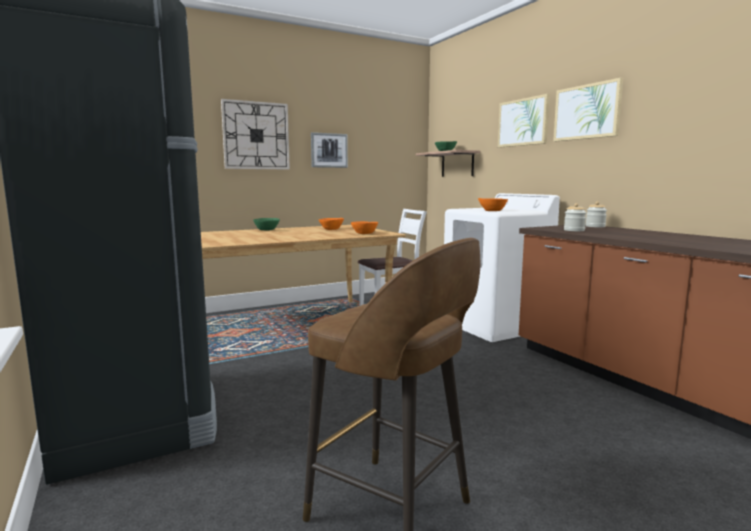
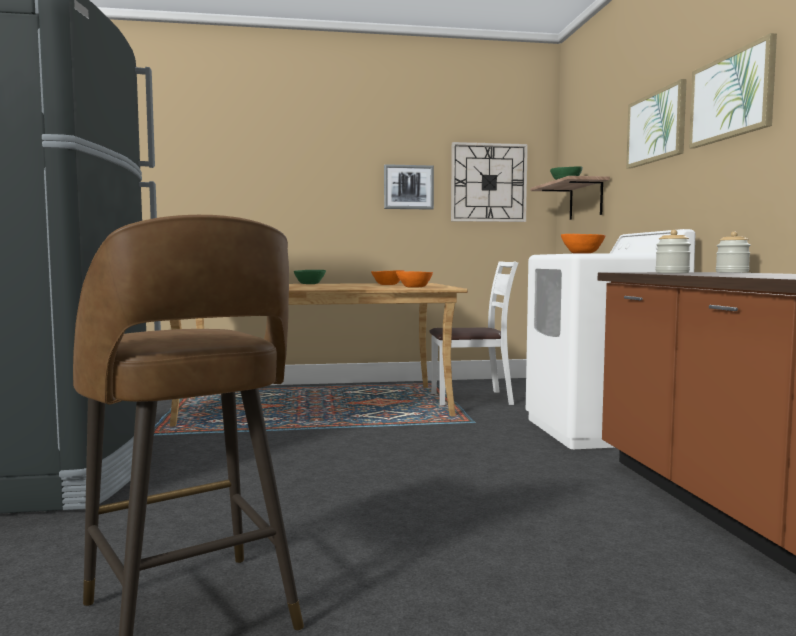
camera: 20 degrees right, 5 degrees down
wall clock [221,99,290,170] -> wall clock moved to [451,142,528,222]

